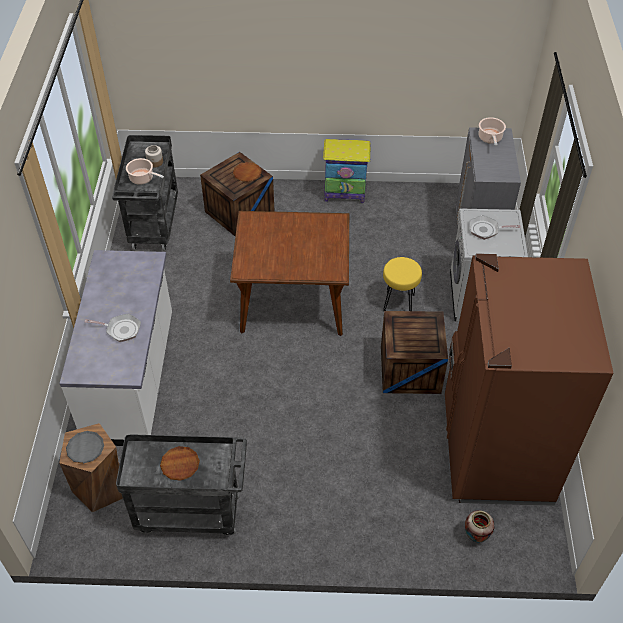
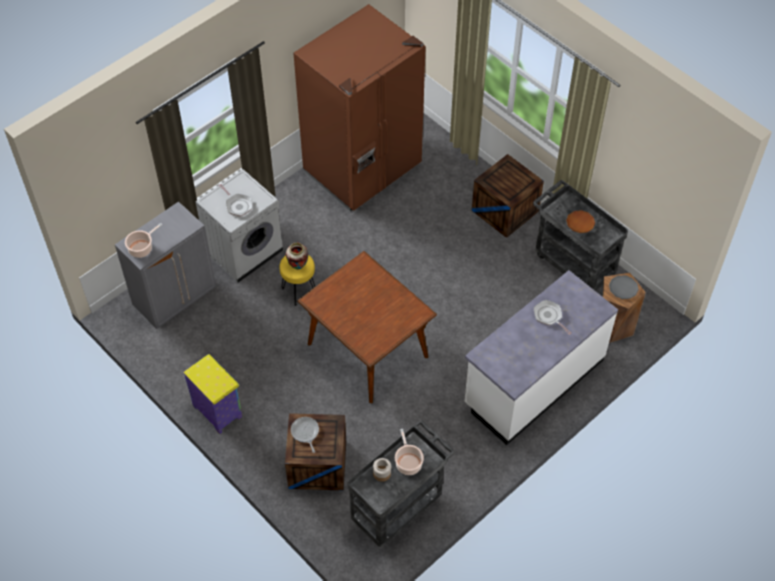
camera: 135 degrees left, 5 degrees up
brown plate [233,162,262,182] -> frying pan [291,417,319,453]
crate [381,311,448,394] -> crate moved to [472,154,544,238]
vase [465,510,494,543] -> vase moved to [286,243,308,270]

